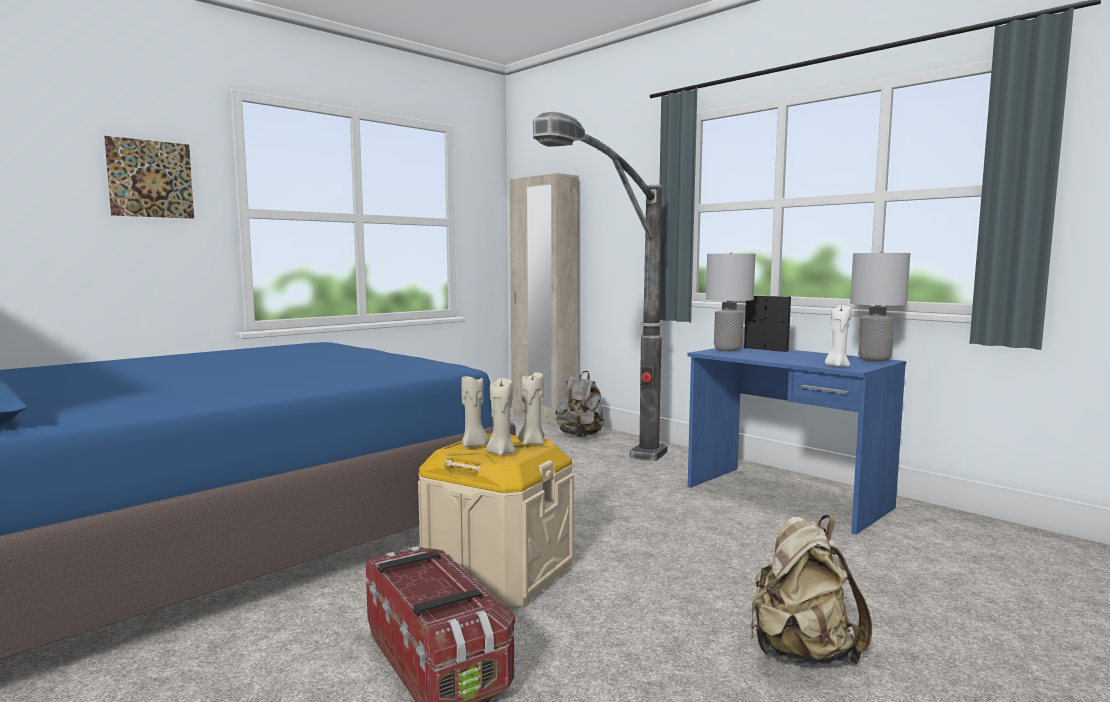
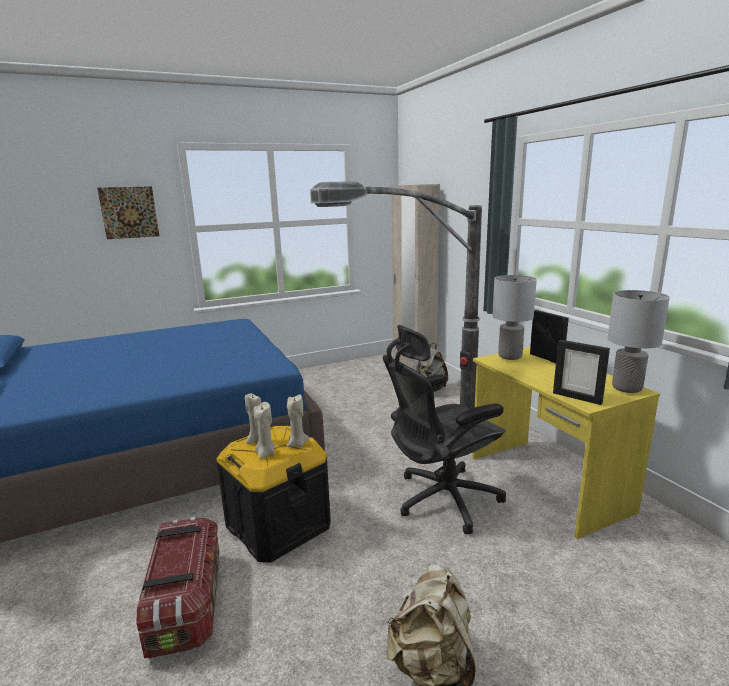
camera: 20 degrees right, 10 degrees up
beige storage box [418,433,574,608] -> black storage box [216,426,331,563]
blue desk [687,345,906,535] -> yellow desk [472,347,660,539]
white candle [825,305,851,367] -> picture frame [553,340,610,405]
none -> office chair [383,325,506,534]

